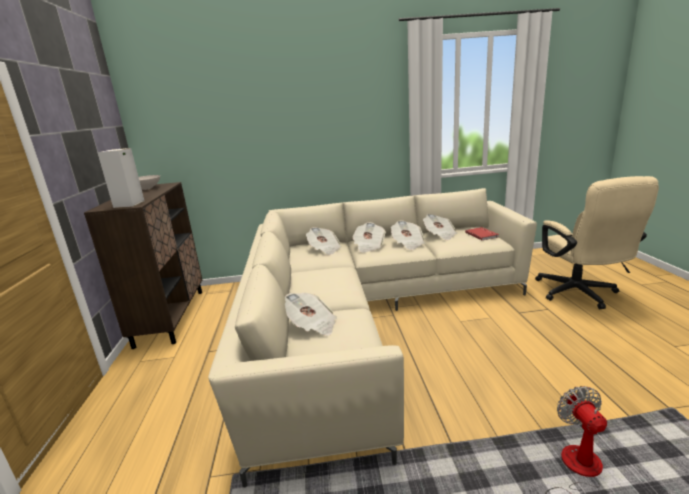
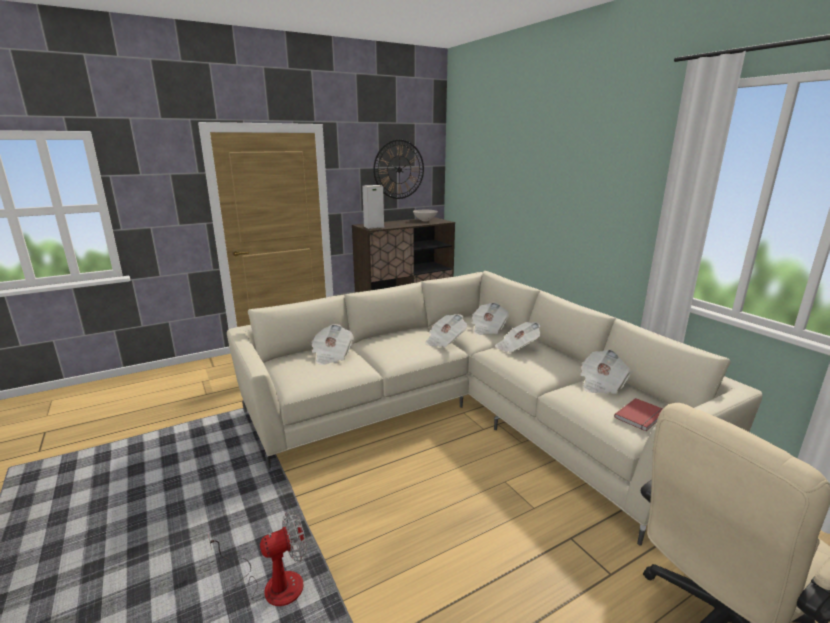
camera: 65 degrees right, 0 degrees up
newspaper [391,220,425,250] -> newspaper moved to [425,314,467,347]
none -> wall clock [373,140,424,199]

